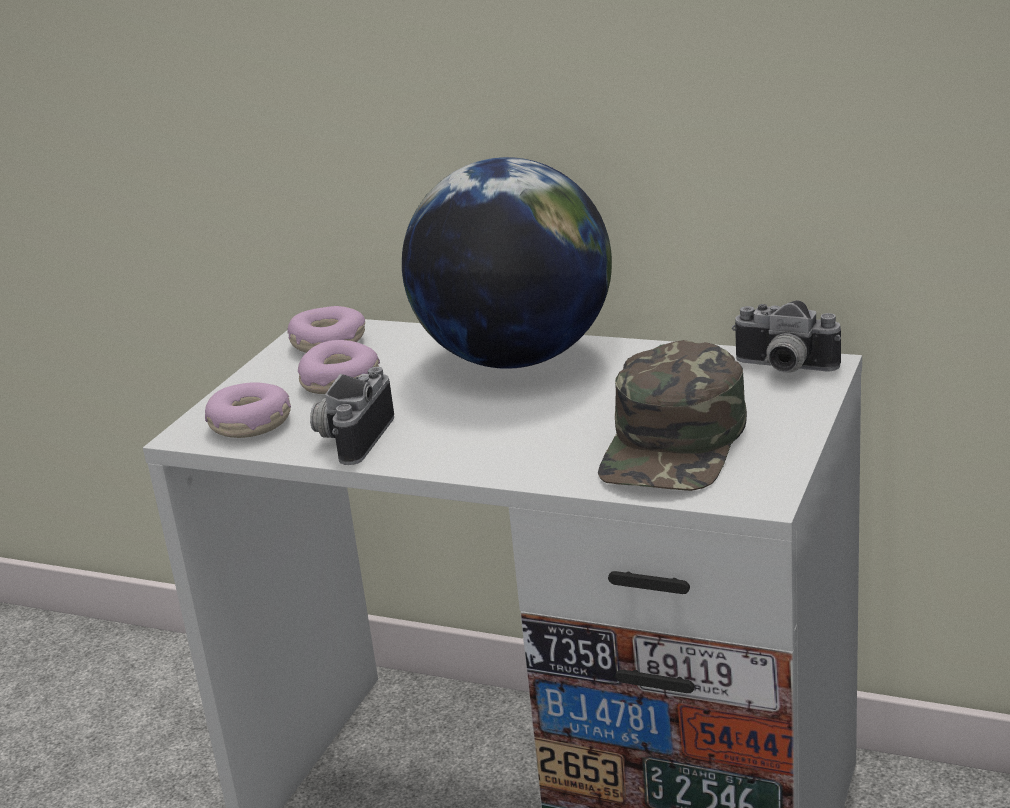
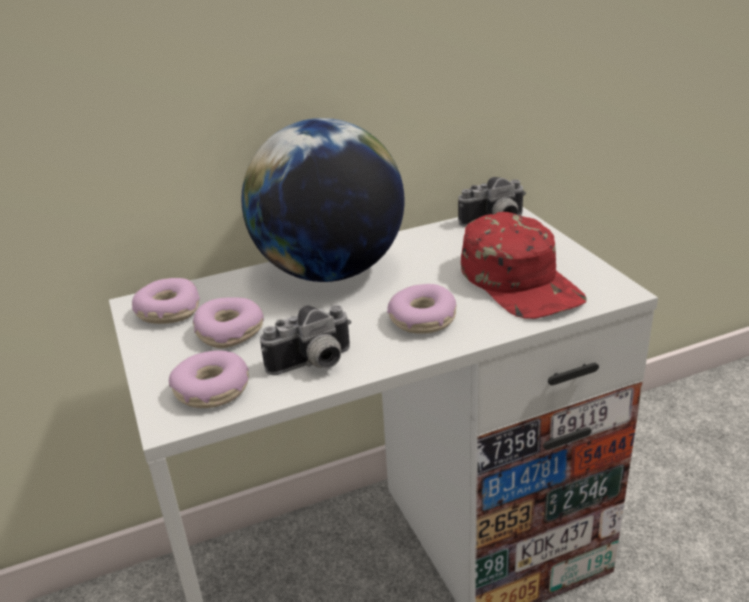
camera: 45 degrees left, 5 degrees up
camera [310,367,394,465] -> camera turned 90 degrees counterclockwise [260,305,351,375]
green cap [598,340,747,491] -> red cap [461,212,587,319]
none -> donut [387,284,456,334]

